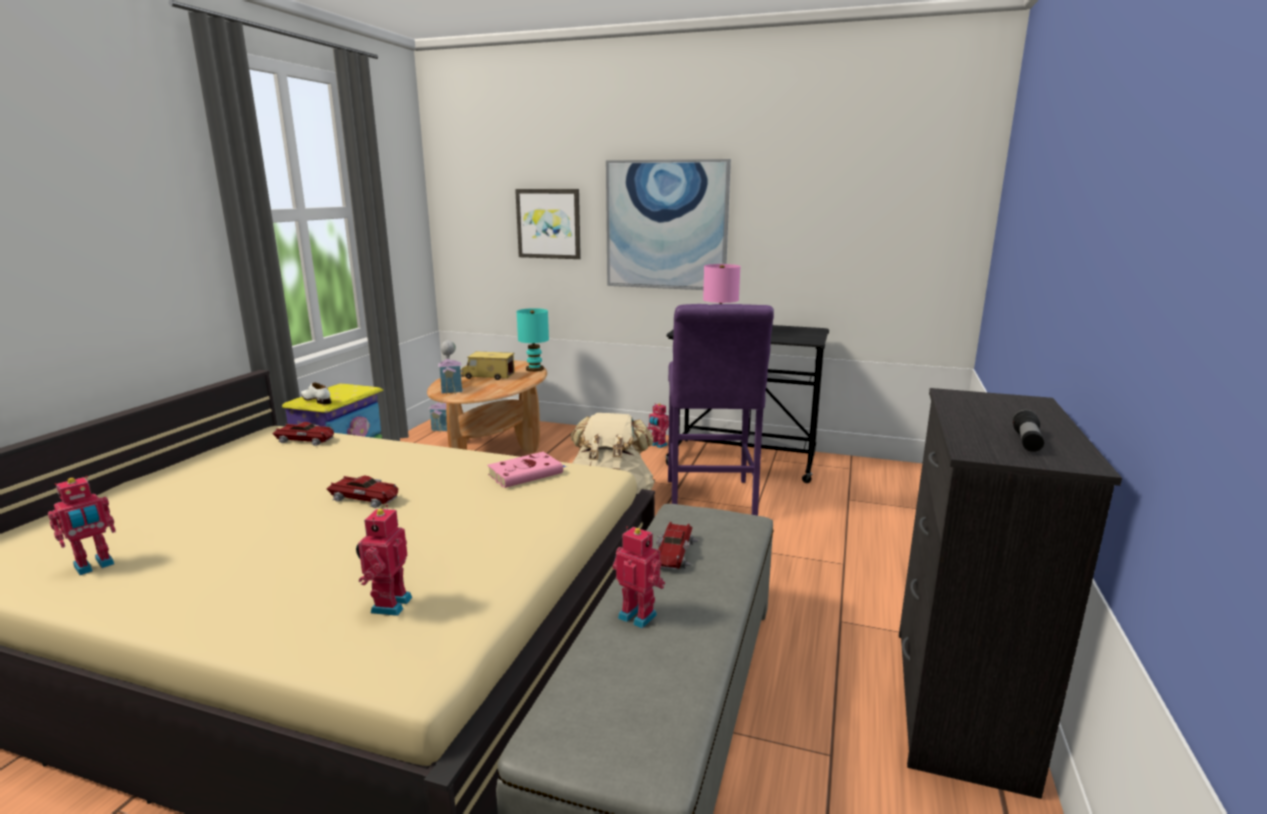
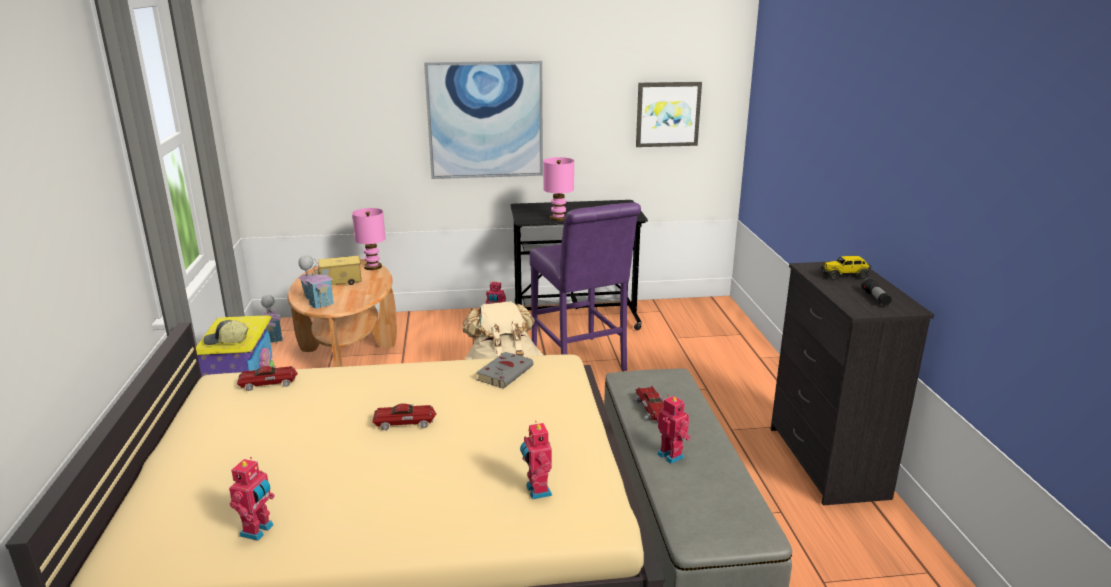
camera: 25 degrees left, 5 degrees up
white shoe [301,383,331,404] -> cap [203,320,249,345]
pink book [487,452,567,488] -> grey book [476,352,533,388]
picture [515,189,581,259] -> picture moved to [636,82,702,147]
turquoise table lamp [516,308,549,372] -> pink table lamp [352,208,386,270]
toy robot [613,527,665,629] -> toy robot turned 45 degrees clockwise [657,395,691,464]
none -> toy truck [821,256,872,280]

